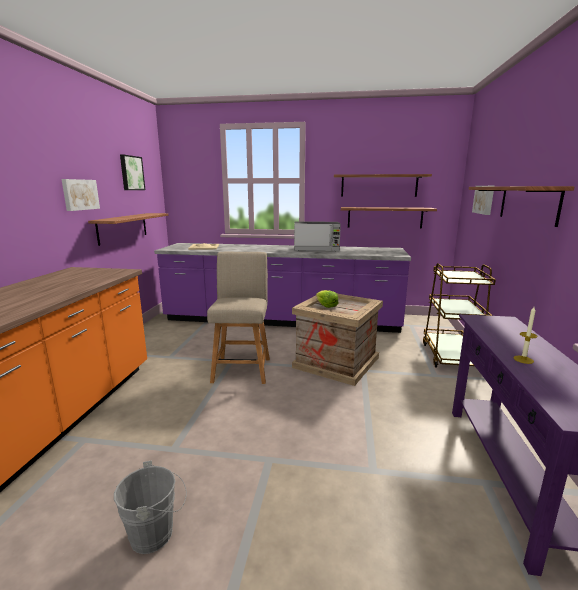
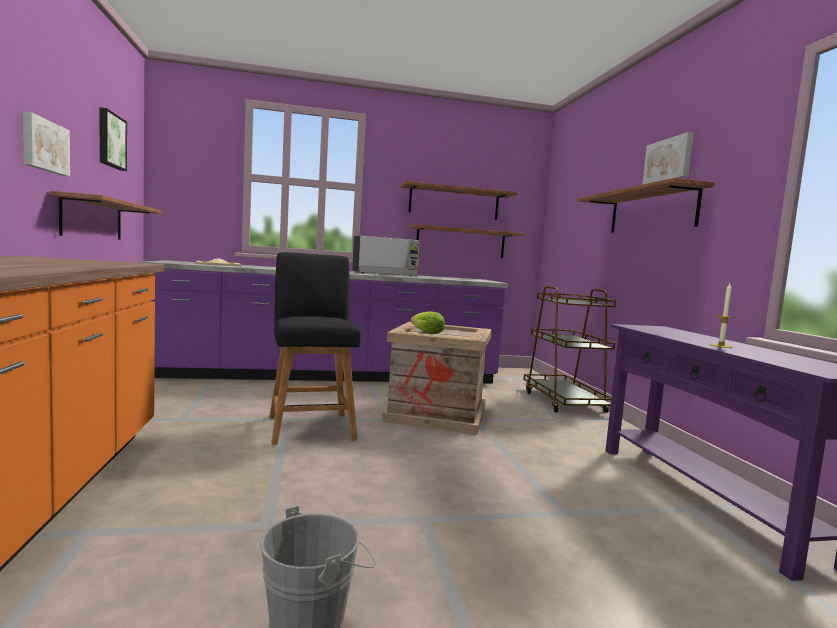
camera: 20 degrees left, 10 degrees down
beige chair [207,252,270,384] -> black chair [269,252,361,445]
picture [472,186,494,215] -> picture moved to [642,132,694,185]

